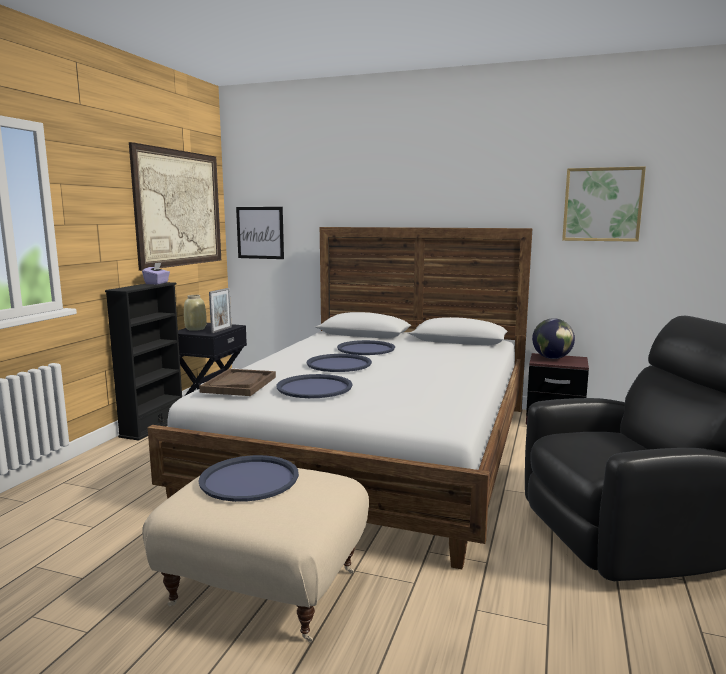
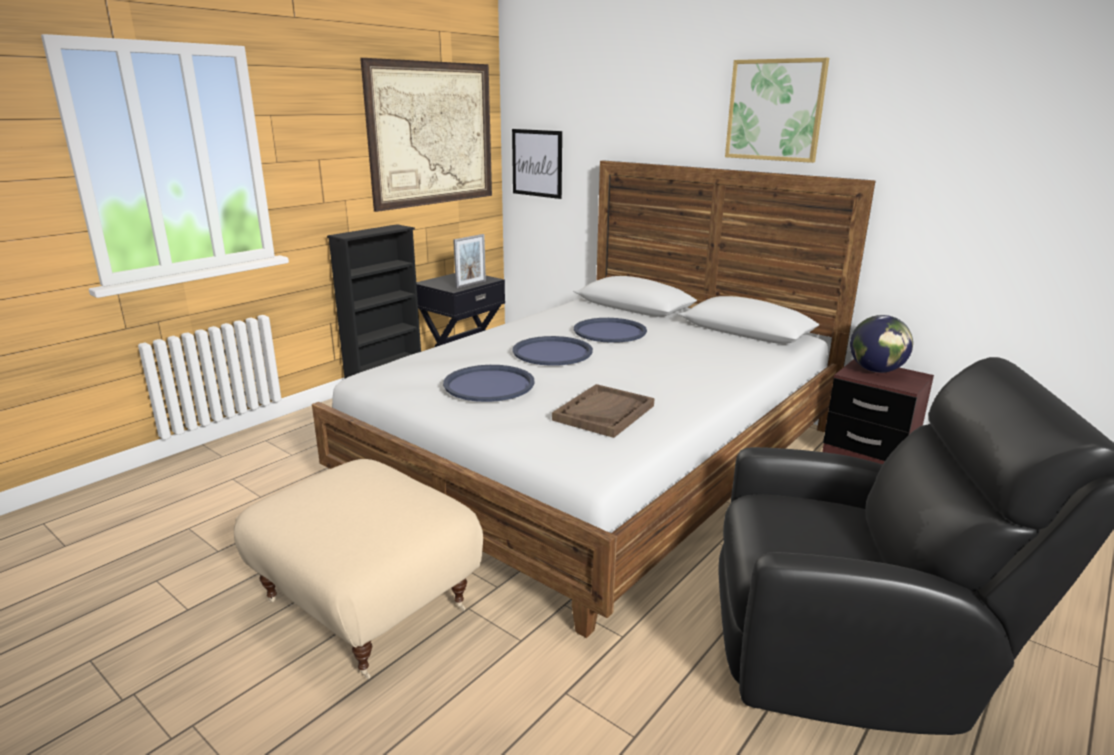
camera: 20 degrees right, 10 degrees up
purple tissue box [142,262,170,284] -> none
beige vase [184,295,207,331] -> none
blue tray [198,455,299,502] -> none
brown tray [199,369,276,396] -> brown tray moved to [552,384,654,438]
picture [562,166,646,242] -> picture moved to [725,58,829,163]

